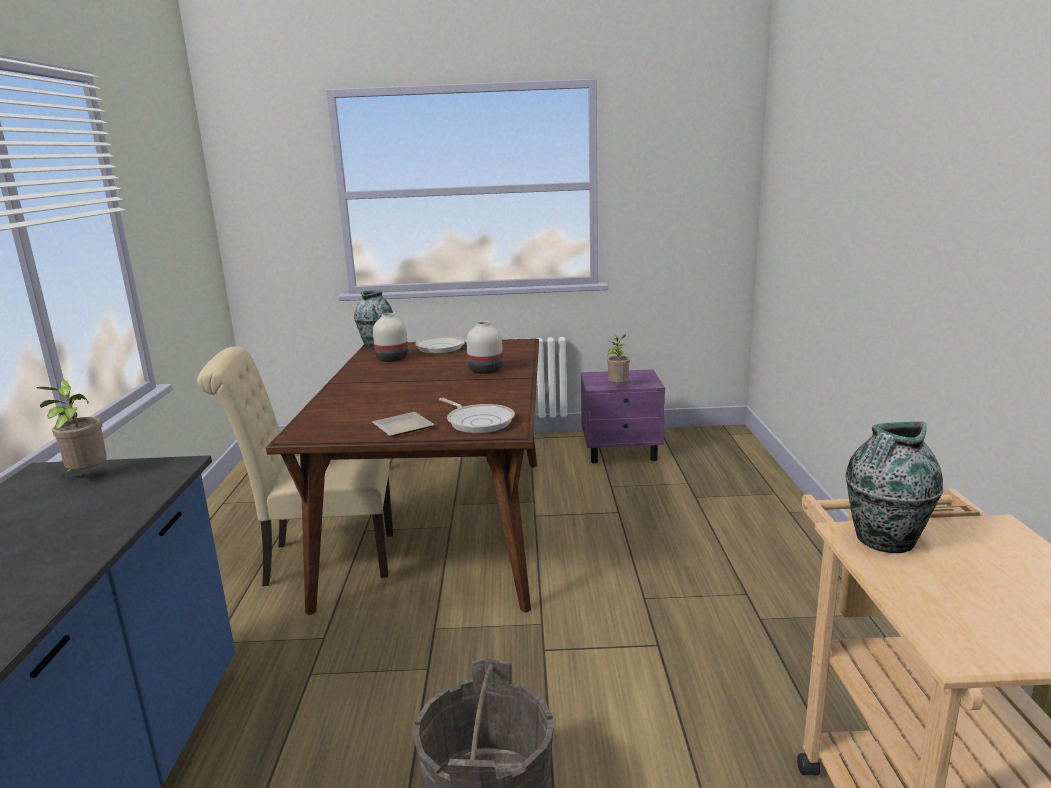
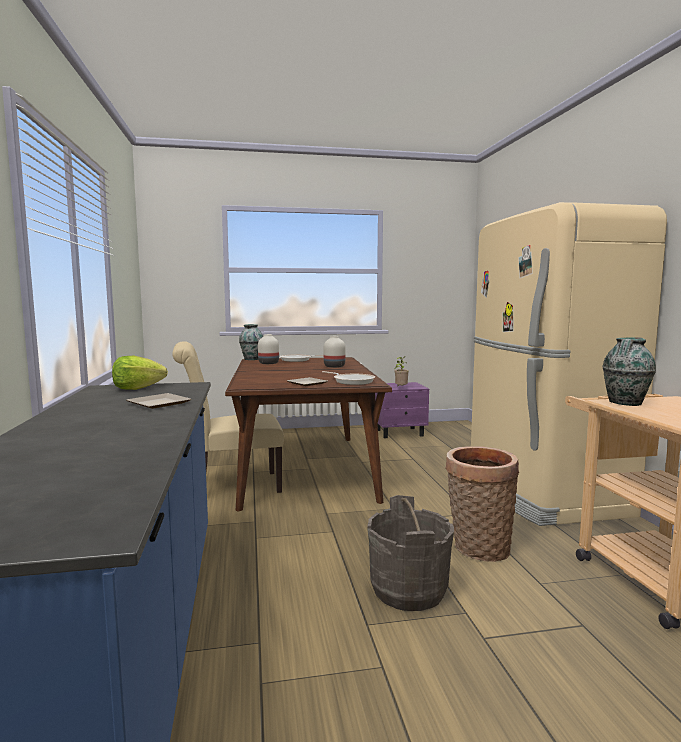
camera: 10 degrees left, 10 degrees down
potted plant [37,379,107,477] -> lettuce [112,356,168,390]
none -> plate [126,393,192,409]
none -> basket [445,446,519,562]
none -> beige fridge [471,202,667,526]

